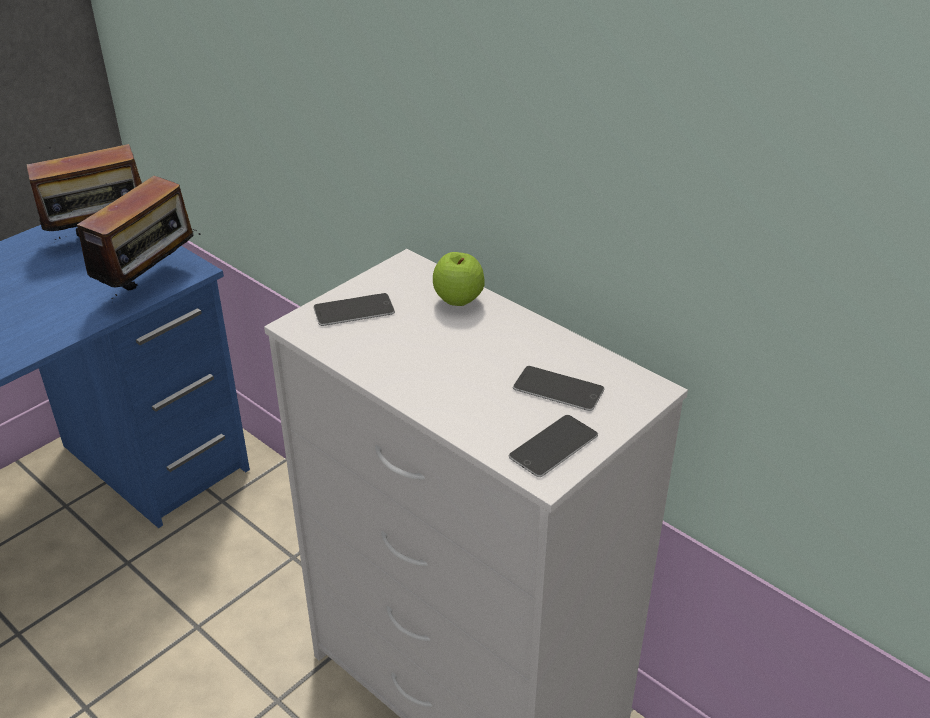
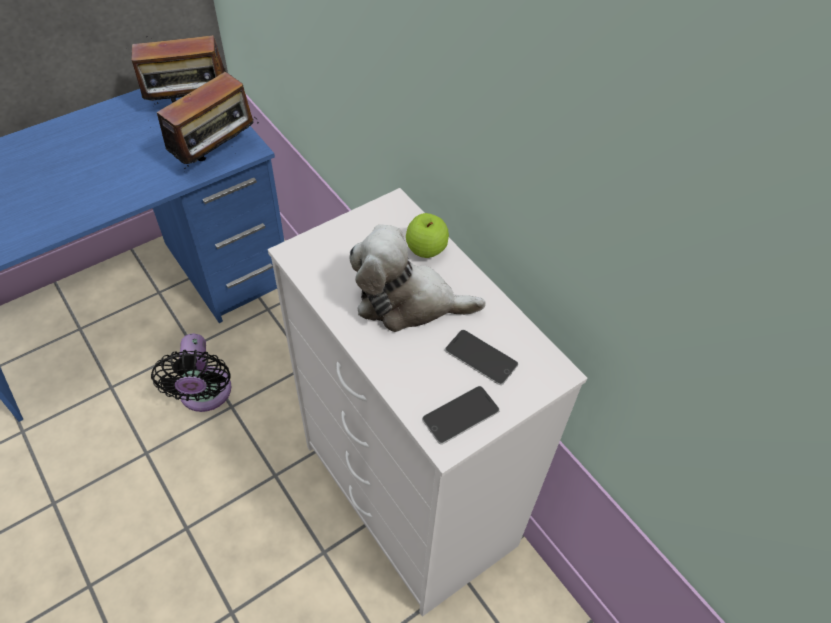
camera: 10 degrees right, 15 degrees up
phone [313,293,395,326] -> none
none -> black fan [151,334,231,412]
none -> plush toy [349,224,486,332]

